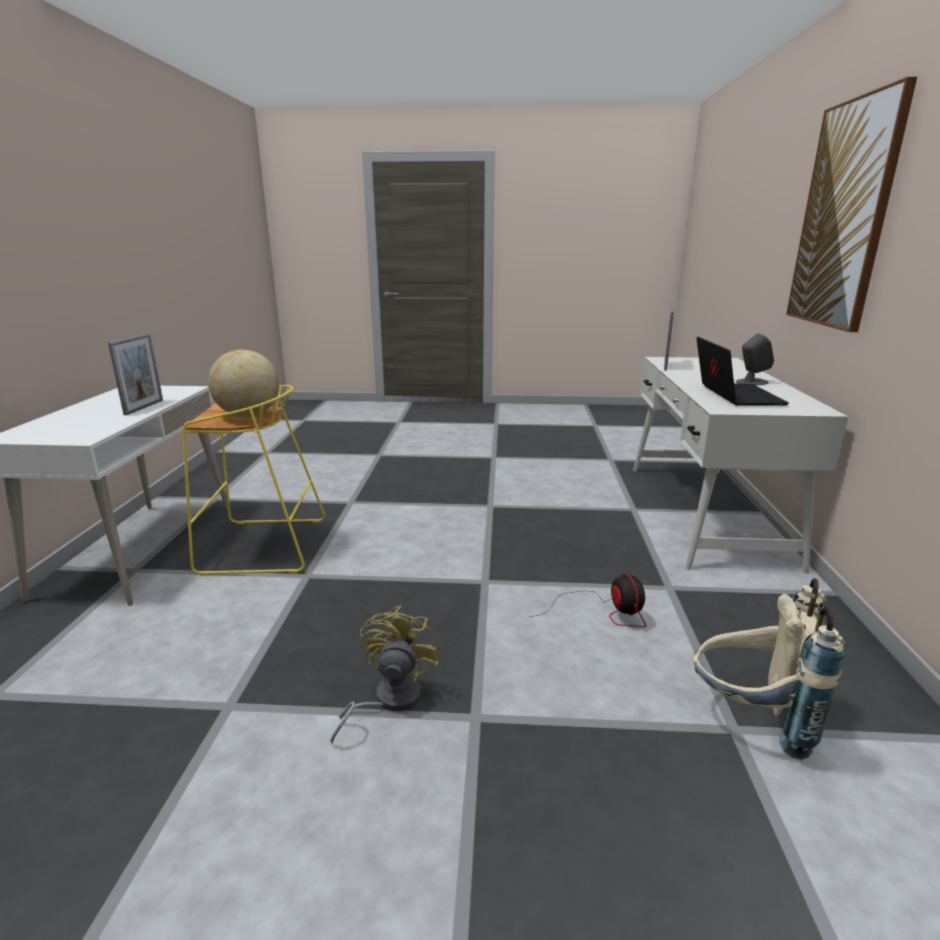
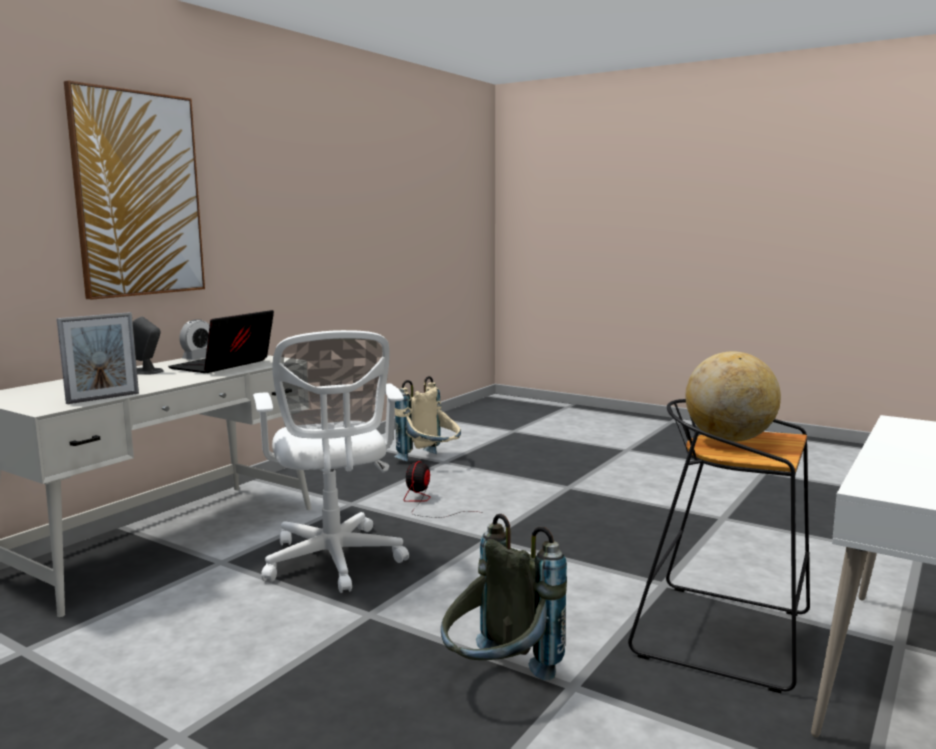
camera: 150 degrees left, 10 degrees down
picture frame [108,334,163,415] -> none
yellow stool [182,385,325,576] -> black stool [628,399,810,693]
yellow fan [331,606,440,744] -> none
none -> alarm clock [179,319,210,360]
none -> white office chair [253,330,409,593]
none -> grey backpack [441,514,567,680]

